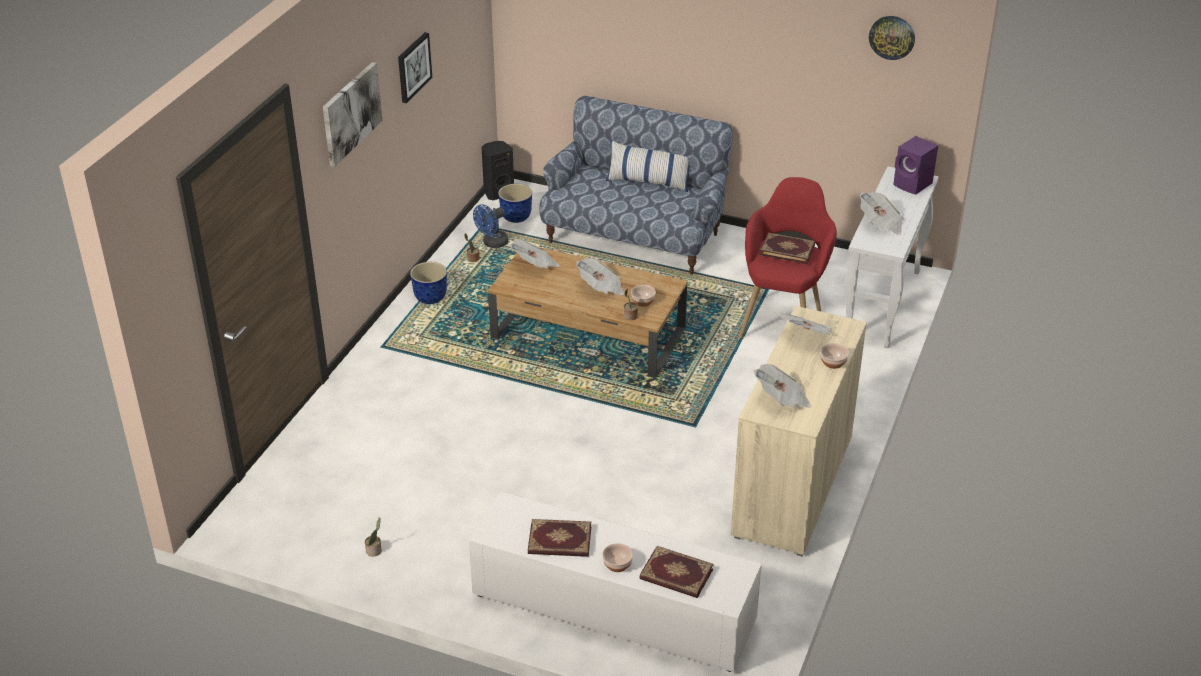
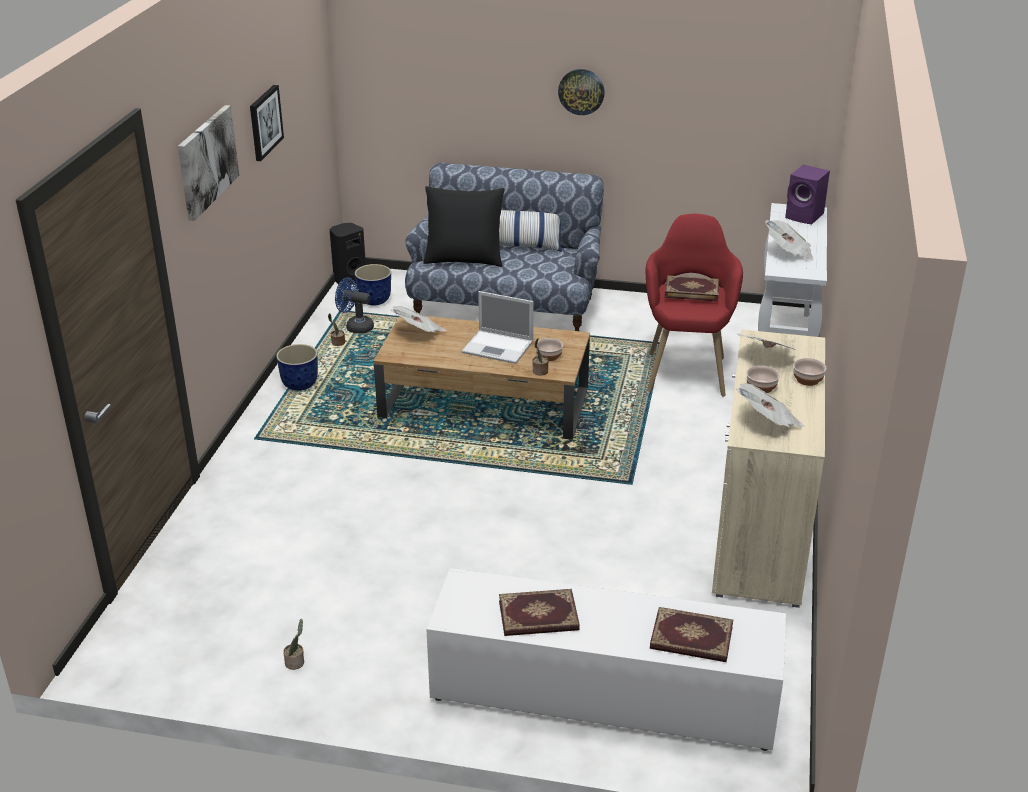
camera: 10 degrees left, 5 degrees down
blue fan [473,204,509,248] -> blue fan turned 75 degrees clockwise [335,277,374,334]
newspaper [576,258,624,295] -> laptop [462,291,534,364]
bowl [602,543,633,572] -> bowl moved to [746,365,780,393]
wall clock [869,16,915,60] -> wall clock moved to [558,69,605,115]
none -> black pillow [424,186,504,267]

